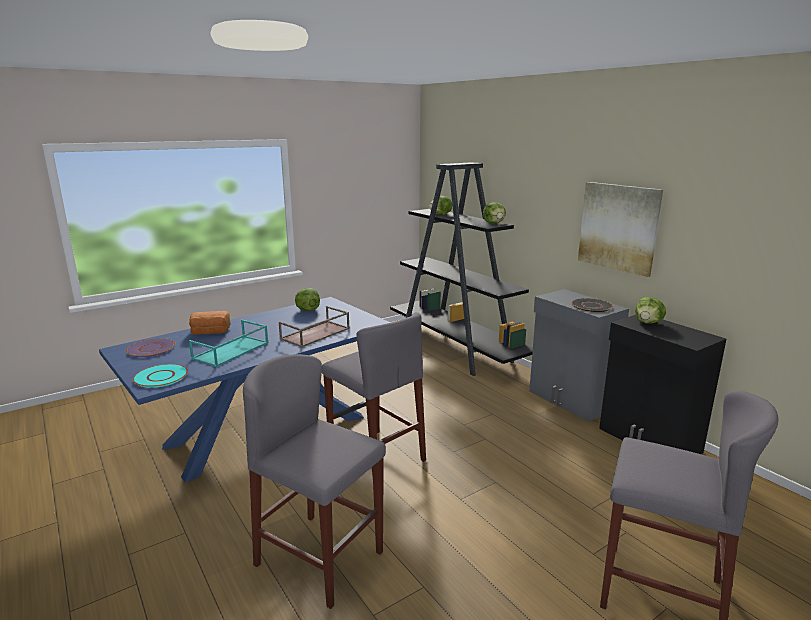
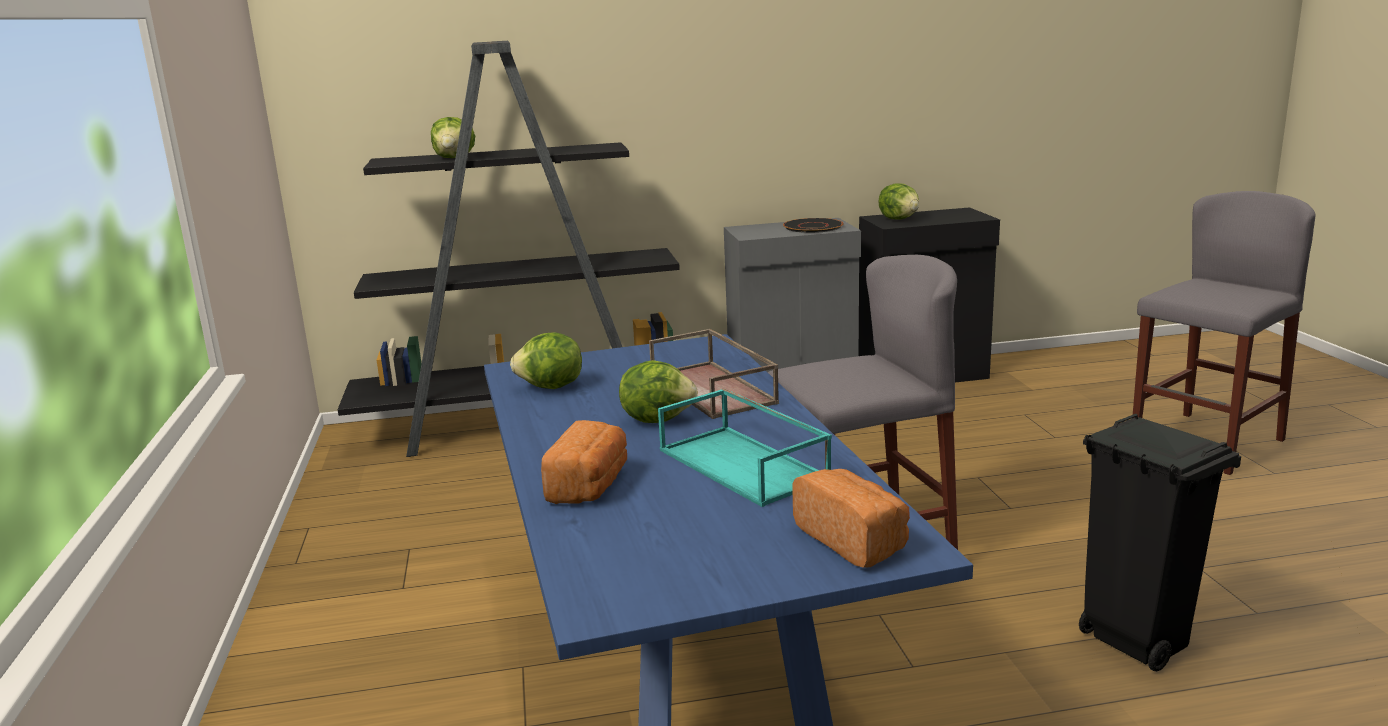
camera: 65 degrees left, 0 degrees up
purple plate [126,338,175,357] -> none
turquoise plate [133,364,188,388] -> bread [792,469,910,568]
grey stool [243,354,386,609] -> black trash can [1079,414,1241,672]
lettuce [483,202,506,223] -> lettuce moved to [619,360,698,423]
picture [578,182,663,277] -> none

